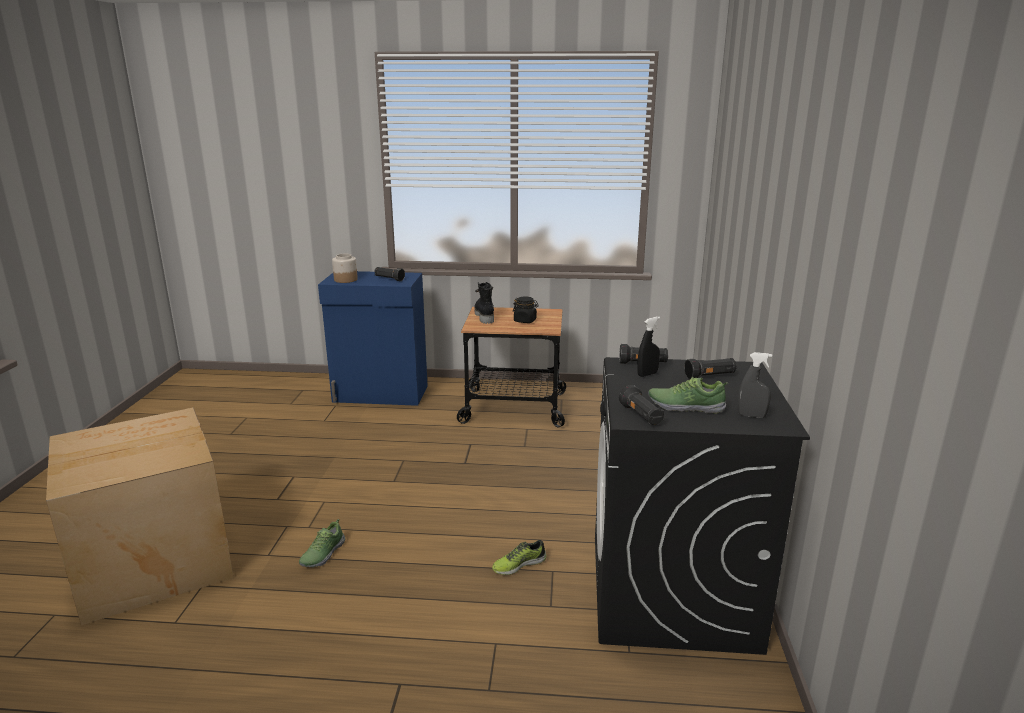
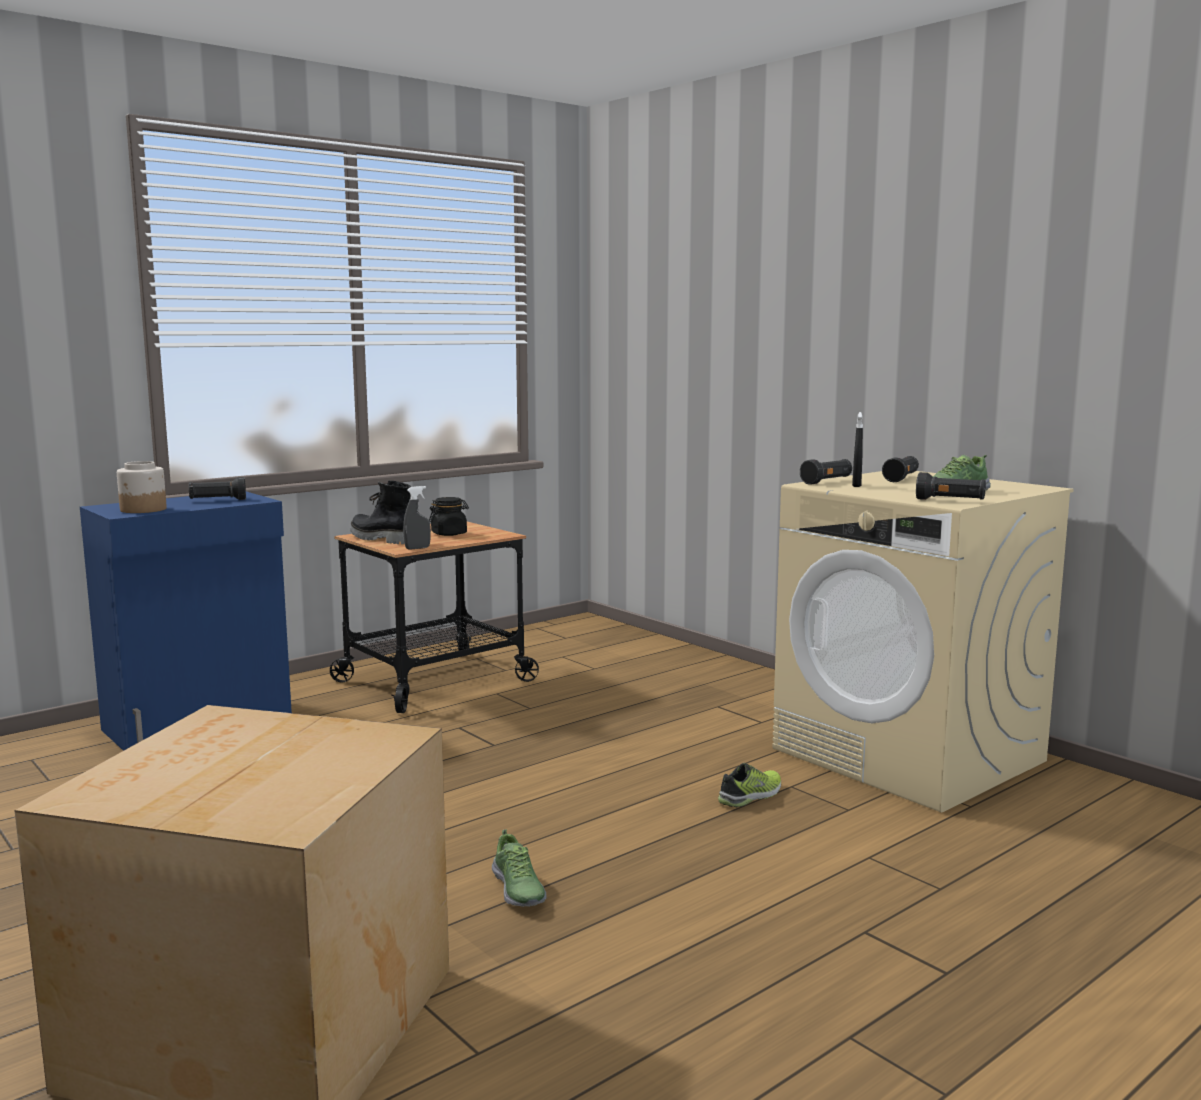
camera: 45 degrees left, 10 degrees down
shoe [492,540,546,575] -> shoe turned 150 degrees counterclockwise [718,763,781,807]
black washing machine [595,357,810,655] -> beige washing machine [772,471,1074,812]
grey spray bottle [738,352,772,418] -> grey spray bottle moved to [403,486,431,550]

